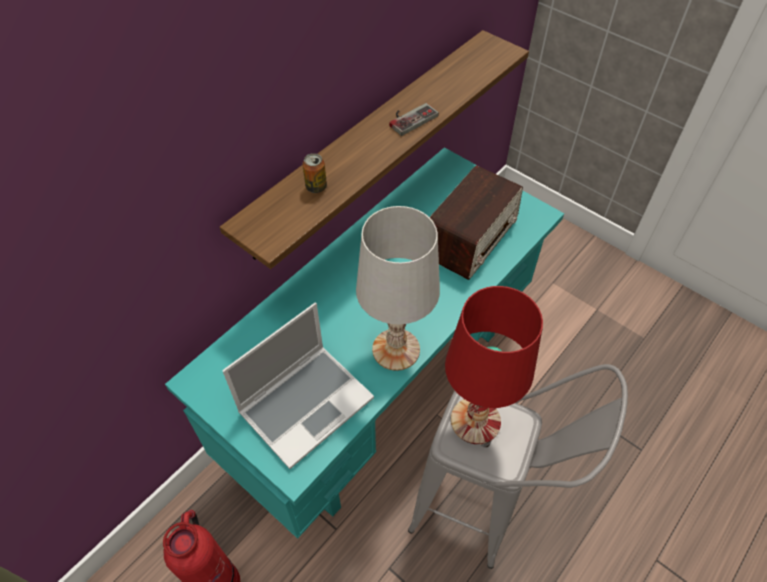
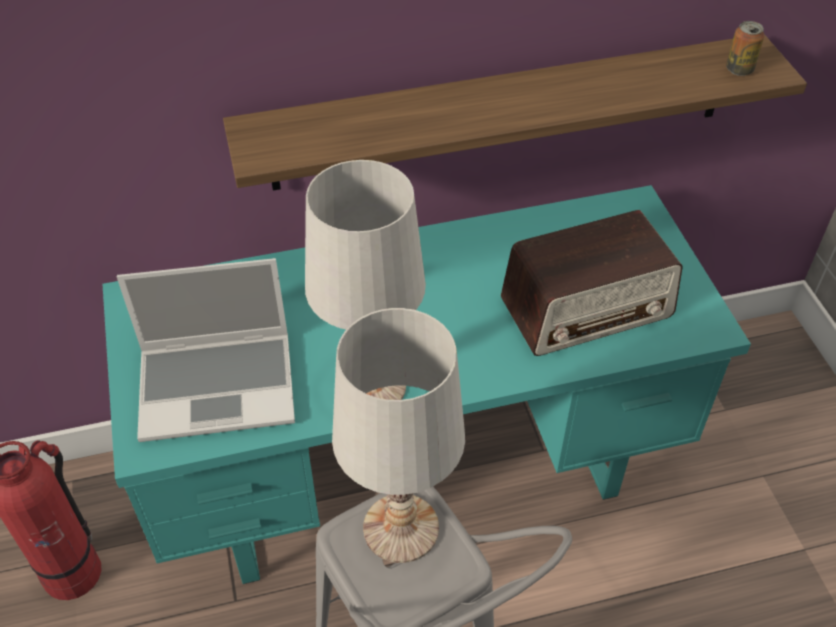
camera: 35 degrees right, 5 degrees down
can [302,153,327,193] -> can moved to [726,21,764,76]
game controller [389,103,439,136] -> none
red table lamp [445,286,543,444] -> white table lamp [332,308,465,563]

